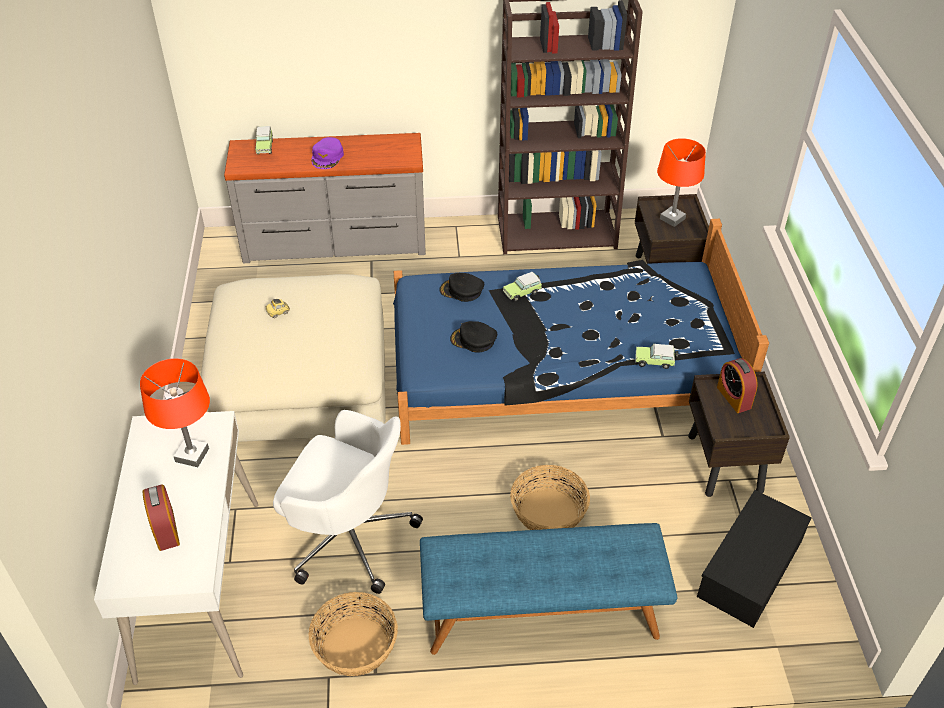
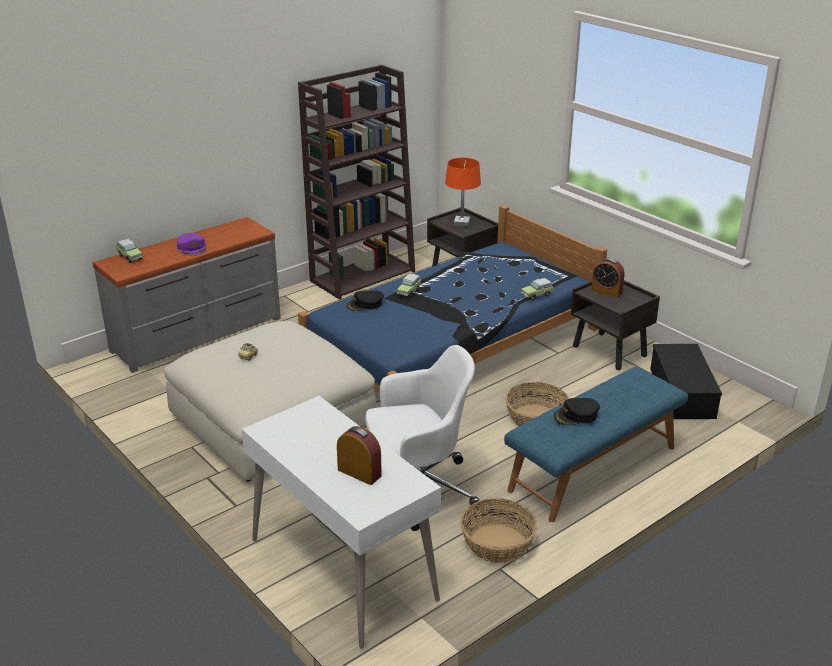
camera: 35 degrees left, 15 degrees down
orange table lamp [140,358,210,467] -> none
black cap [450,321,497,353] -> black cap moved to [554,398,600,425]

